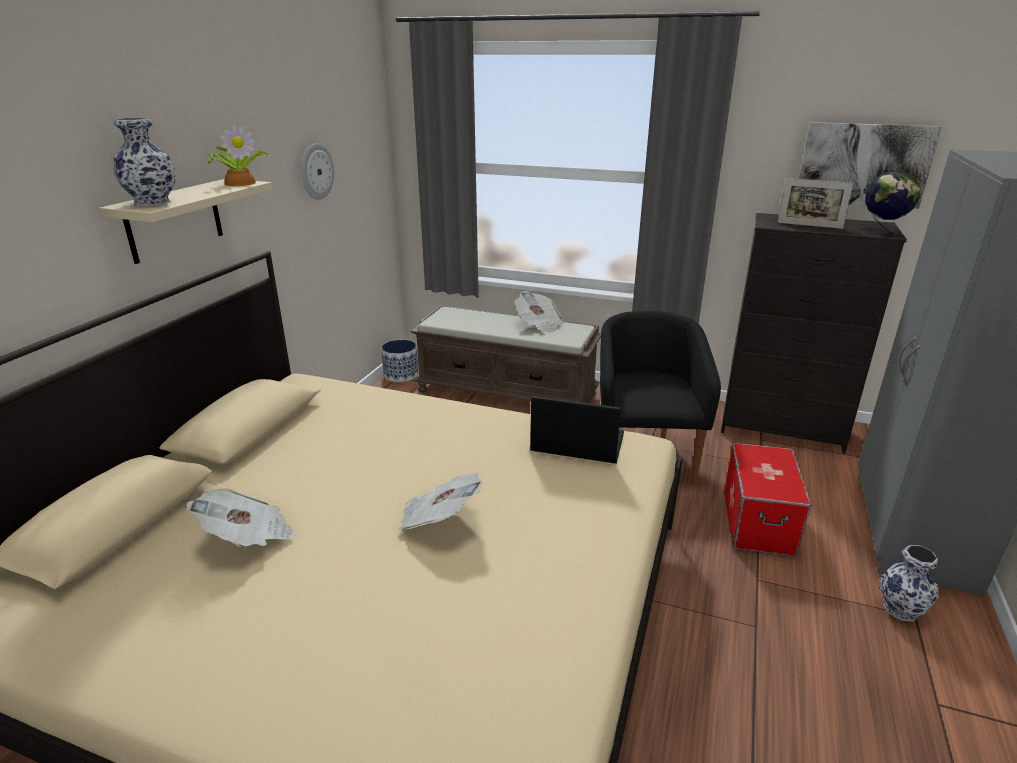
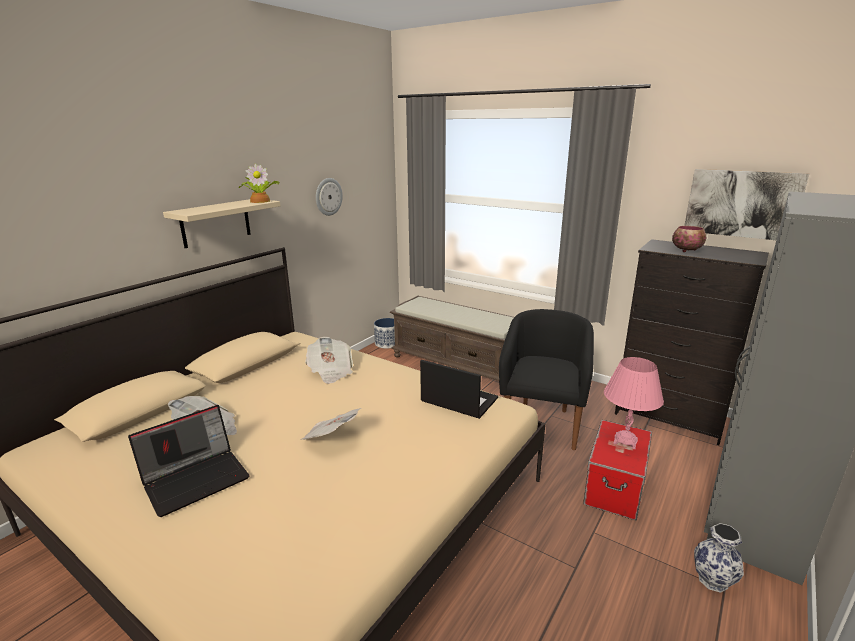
camera: 15 degrees right, 5 degrees down
vase [113,118,175,206] -> none
newspaper [514,291,564,334] -> newspaper moved to [305,337,353,384]
picture frame [777,178,854,229] -> bowl [672,226,706,252]
globe [861,171,920,233] -> none
none -> laptop [128,405,250,517]
none -> pink table lamp [604,357,664,449]

